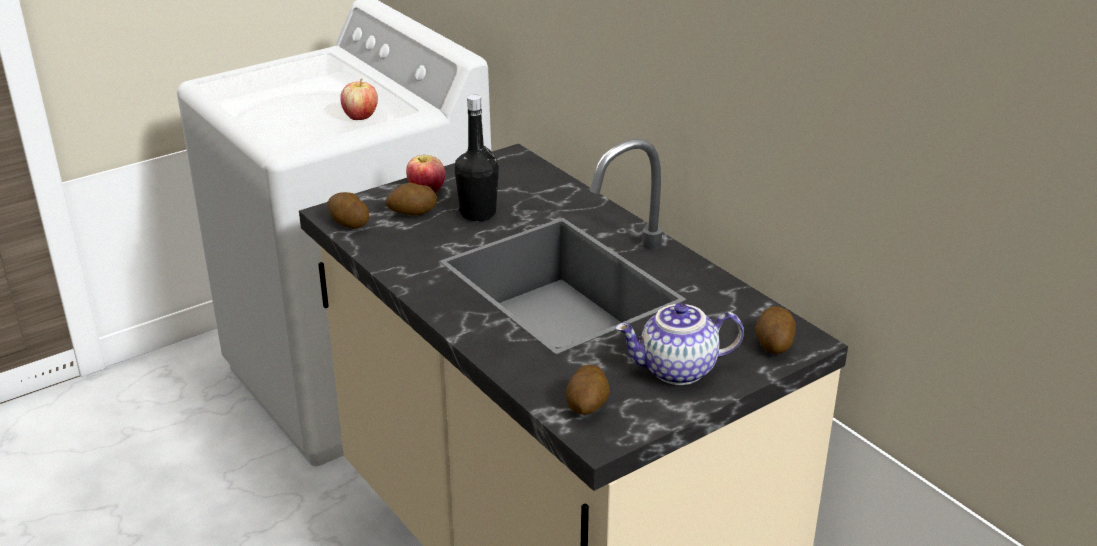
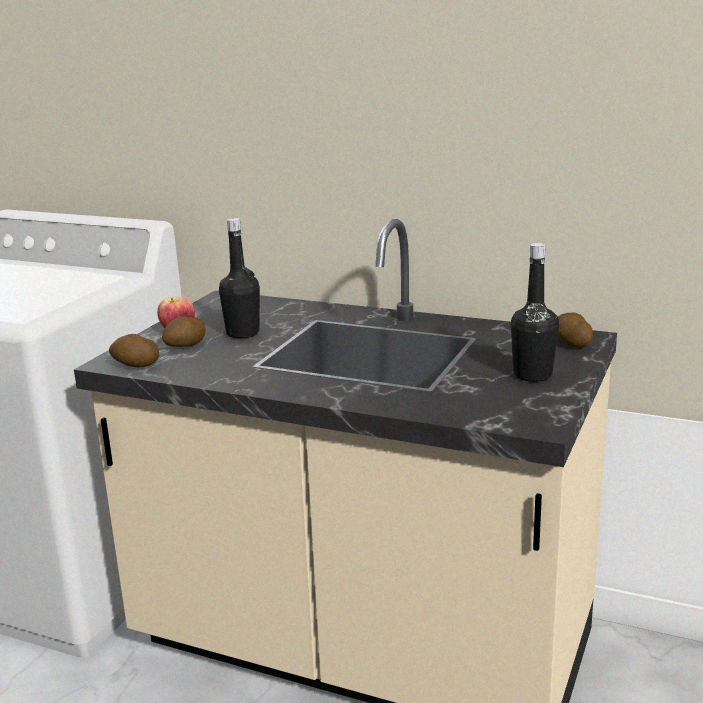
camera: 30 degrees left, 10 degrees down
apple [340,79,378,120] -> none
potato [566,364,610,415] -> none
teapot [615,303,744,385] -> black bottle [511,243,559,382]

